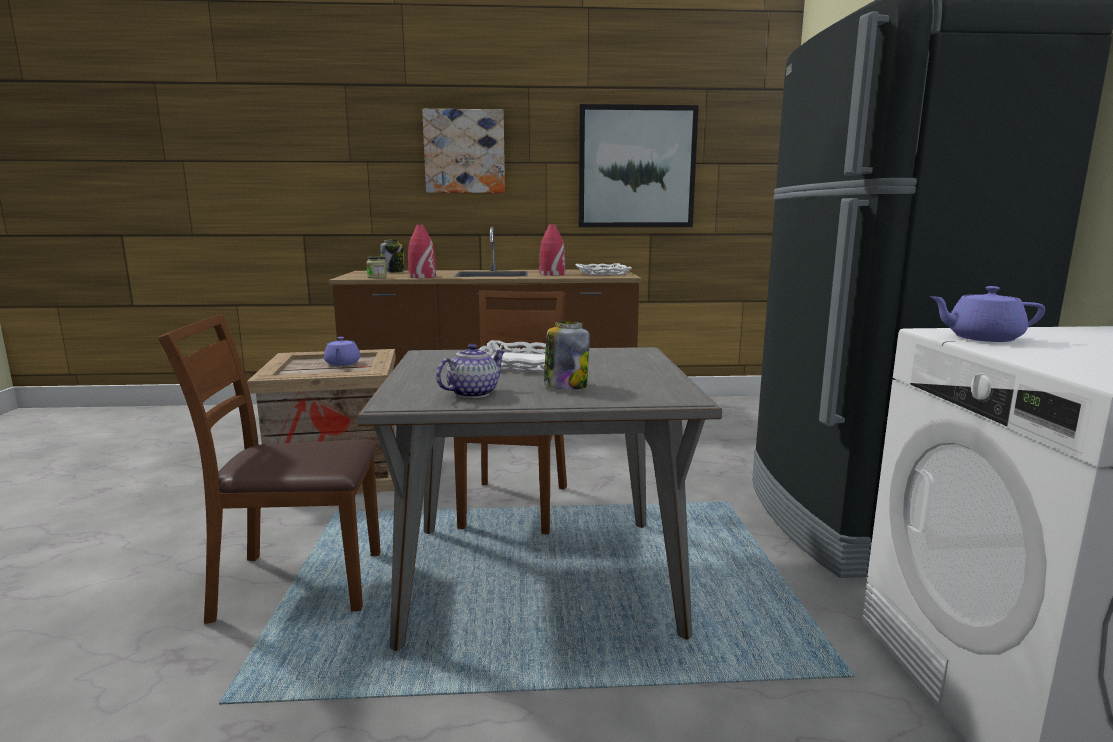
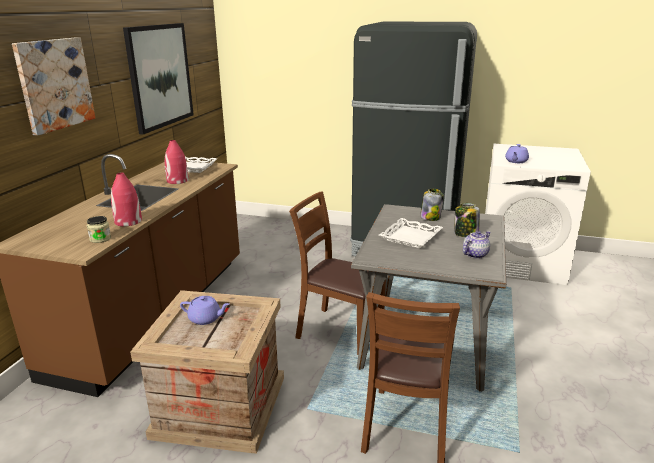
camera: 70 degrees left, 10 degrees up
jar [380,240,404,272] -> jar moved to [420,189,444,221]
teapot [436,344,506,398] -> teapot turned 75 degrees clockwise [463,231,491,259]

